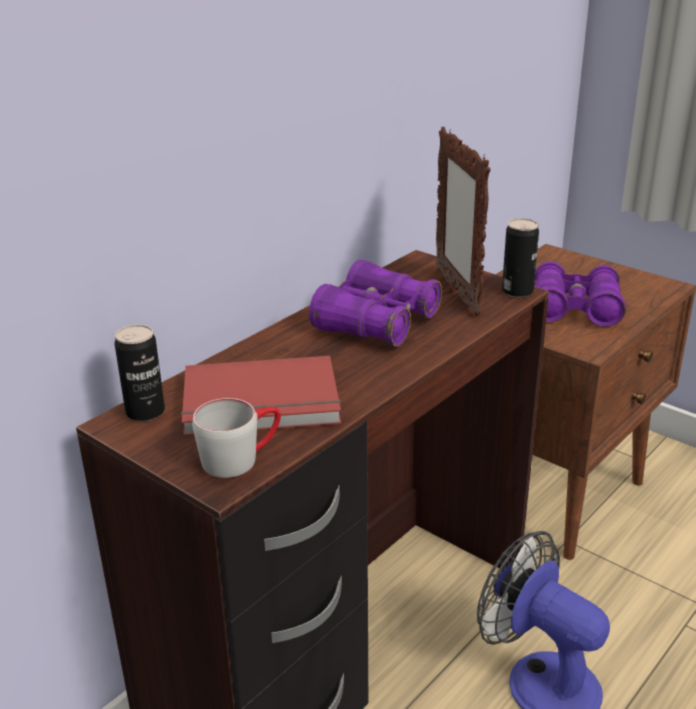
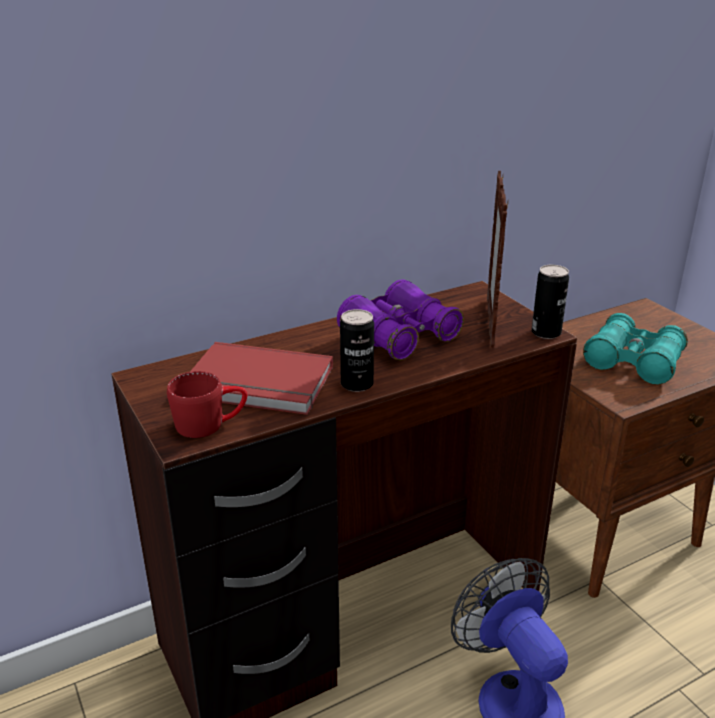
camera: 20 degrees right, 0 degrees up
can [114,325,165,421] -> can moved to [340,309,374,392]
grey mug [192,398,281,478] -> red mug [167,371,247,438]
purple binoculars [534,261,626,327] -> turquoise binoculars [583,313,688,385]

